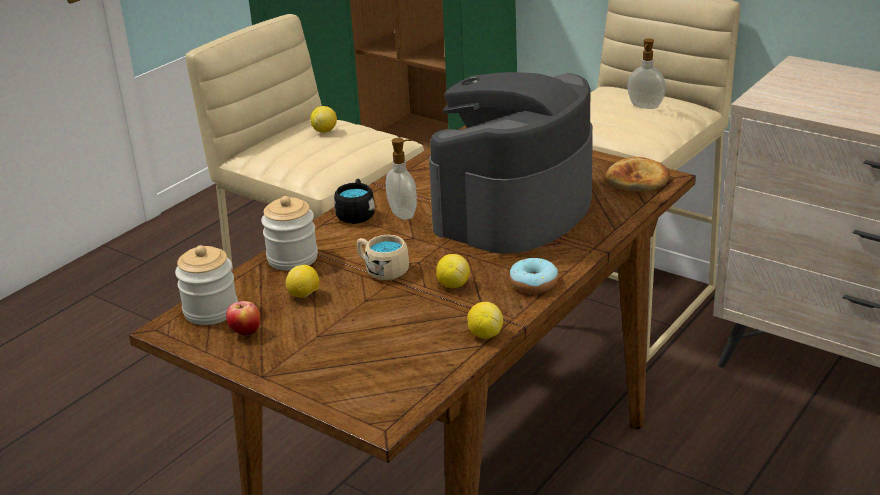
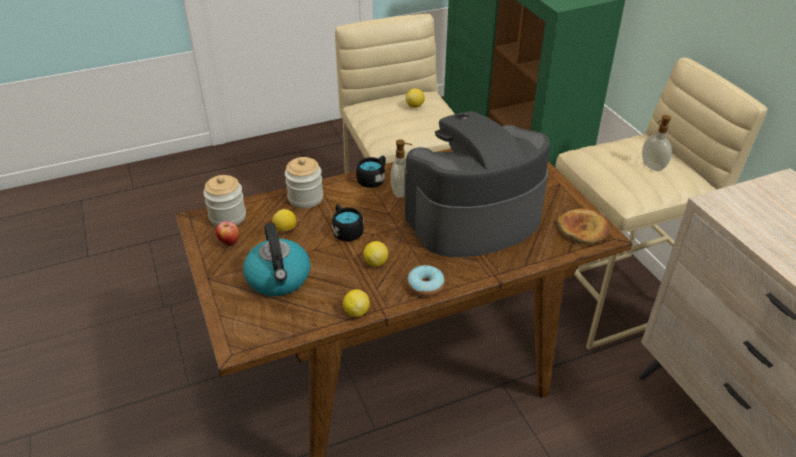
camera: 30 degrees right, 10 degrees up
beige mug [357,235,409,280] -> black mug [332,204,364,241]
none -> kettle [243,223,310,296]

